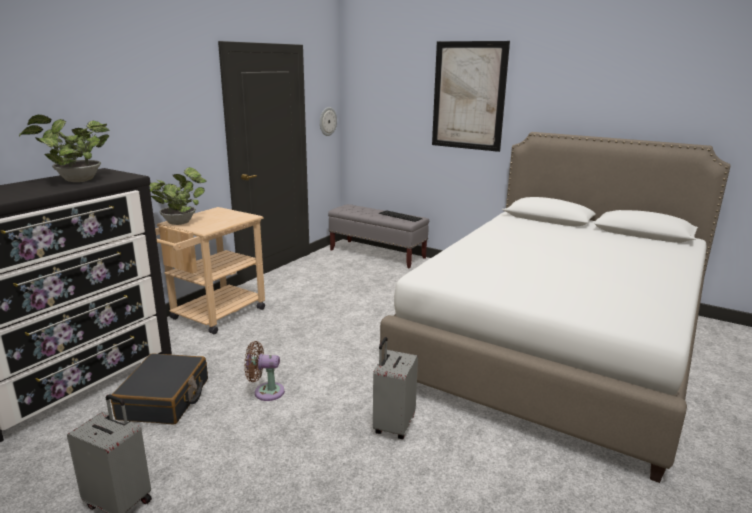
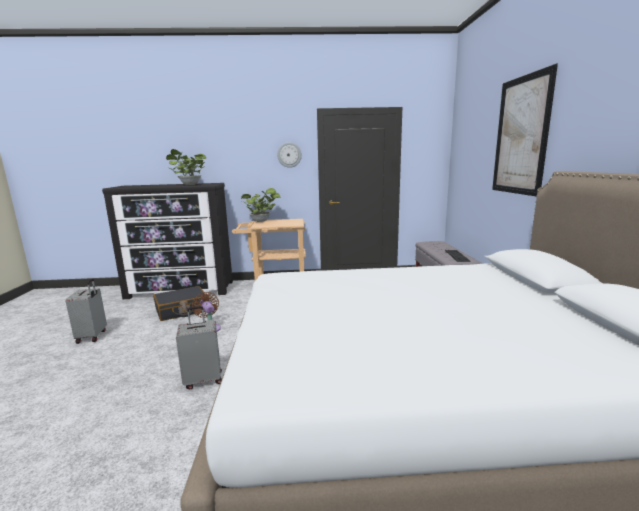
camera: 55 degrees right, 5 degrees down
wall clock [320,107,337,136] -> wall clock moved to [277,142,302,168]

